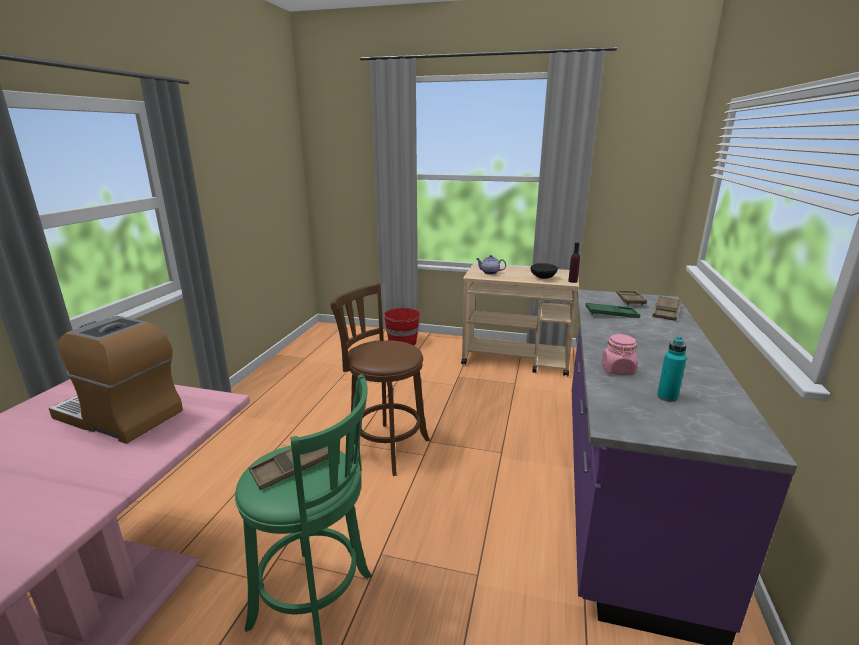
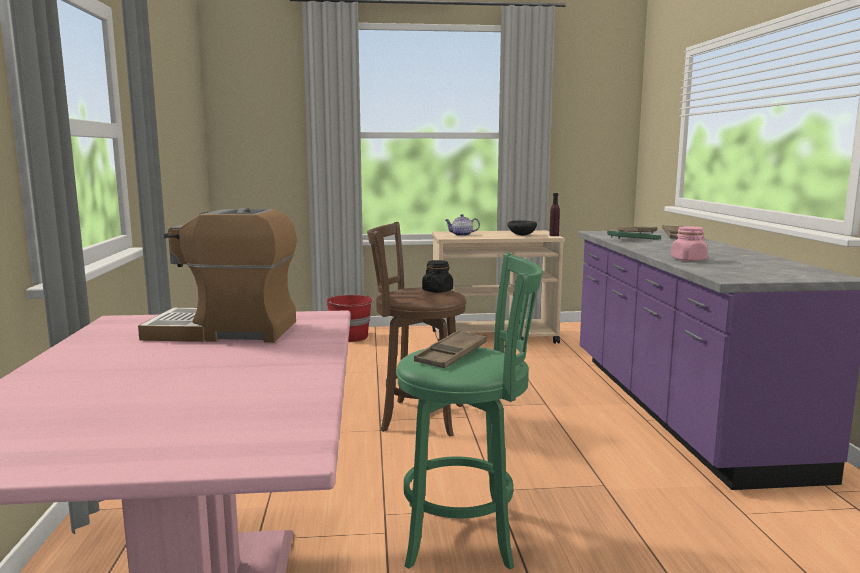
camera: 20 degrees left, 10 degrees down
turquoise bottle [657,337,687,402] -> none
none -> black jar [422,260,453,293]

